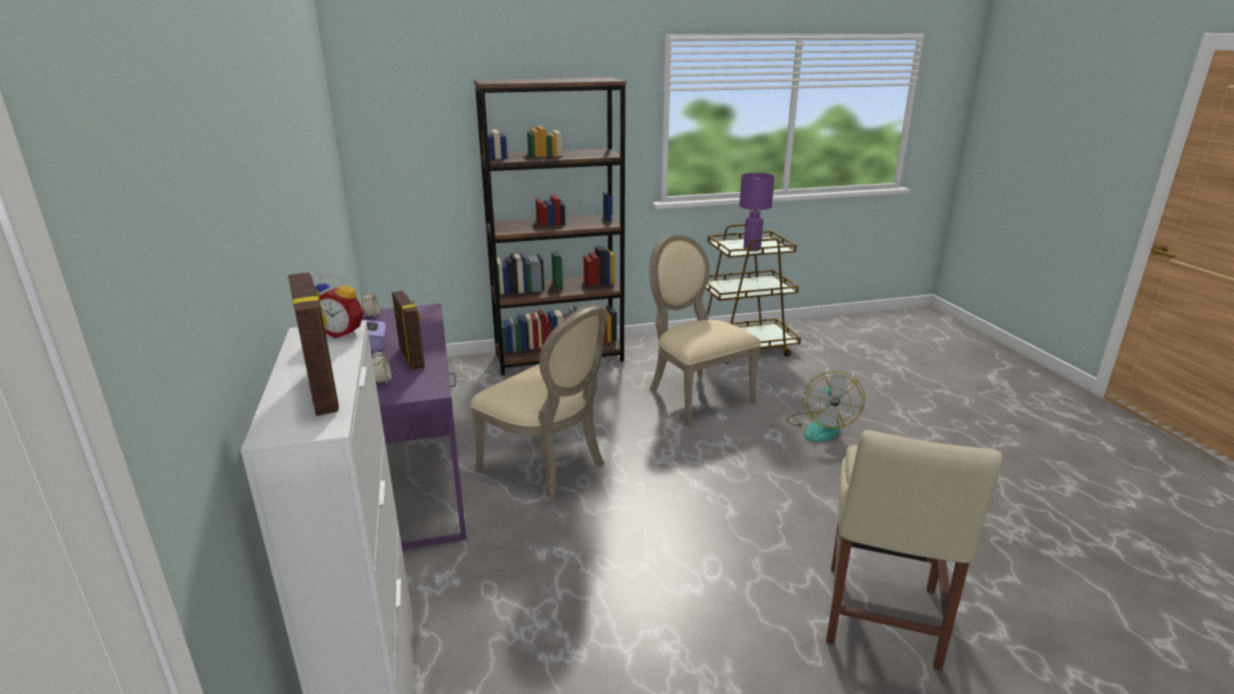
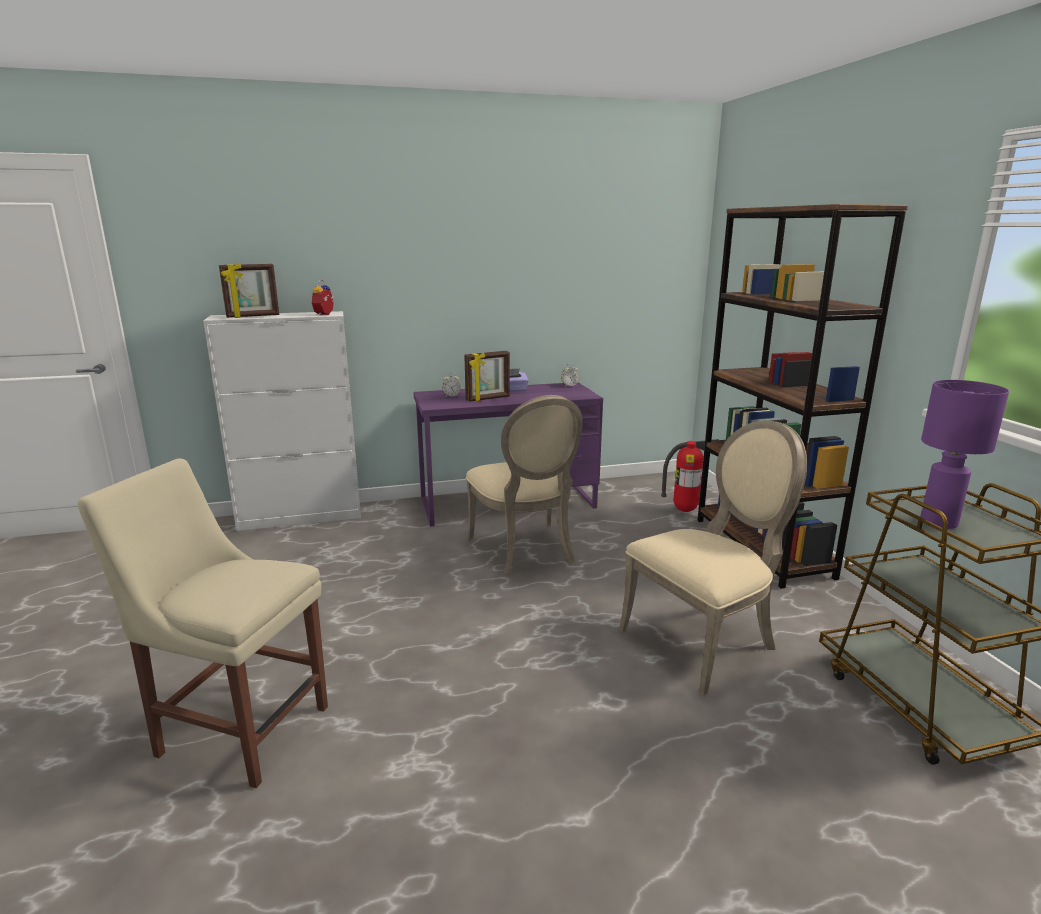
camera: 90 degrees right, 5 degrees down
beige chair [470,305,607,500] -> beige chair turned 60 degrees counterclockwise [466,395,583,575]
fan [786,371,865,442] -> none
none -> fire extinguisher [661,439,719,512]

